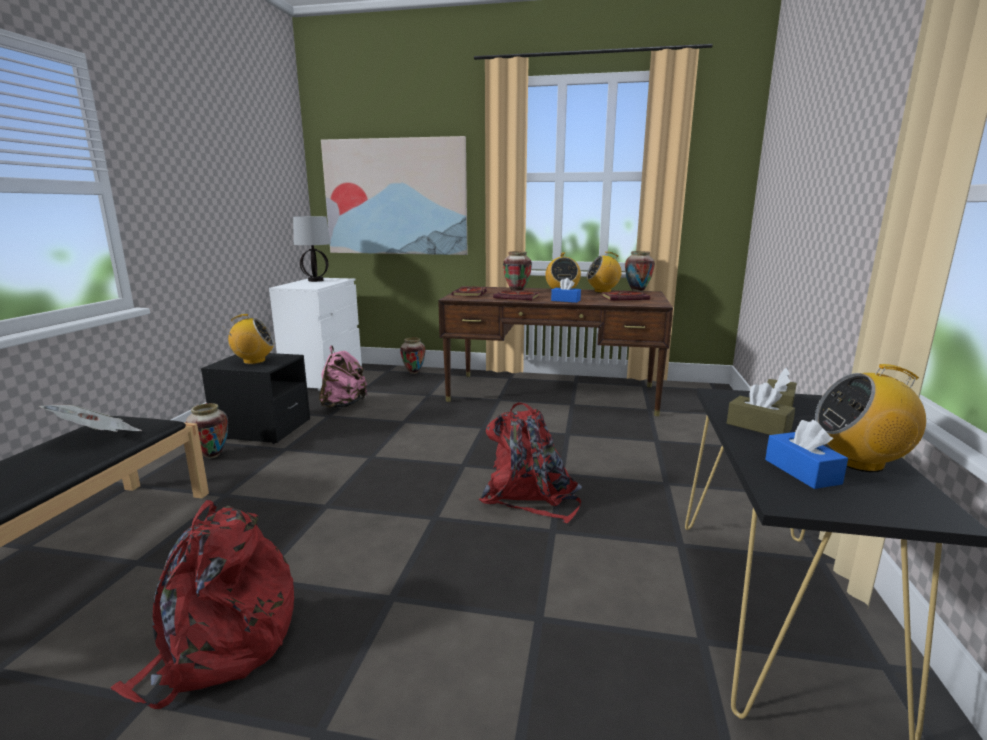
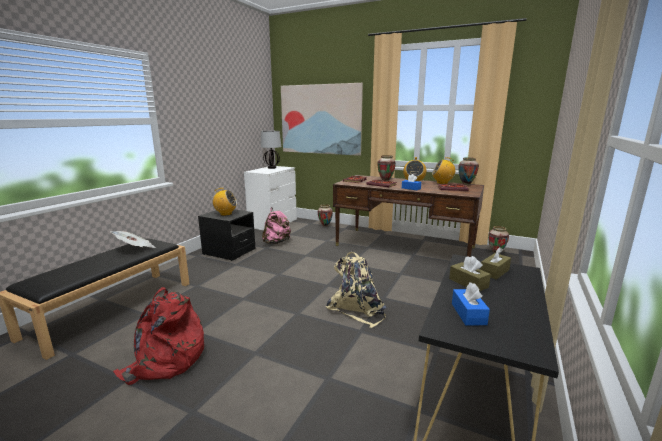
camera: 15 degrees right, 0 degrees up
vase [186,403,228,458] -> vase moved to [488,226,509,253]
red backpack [479,402,582,523] -> beige backpack [326,252,387,328]
radio [815,364,926,472] -> none

